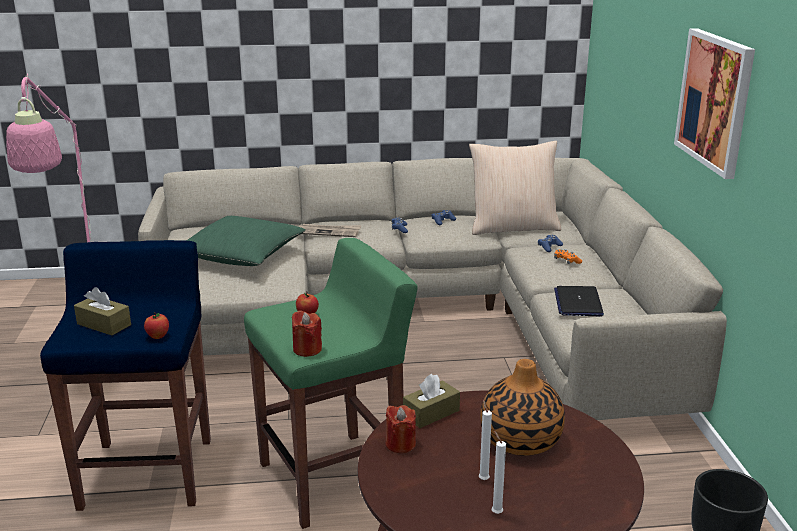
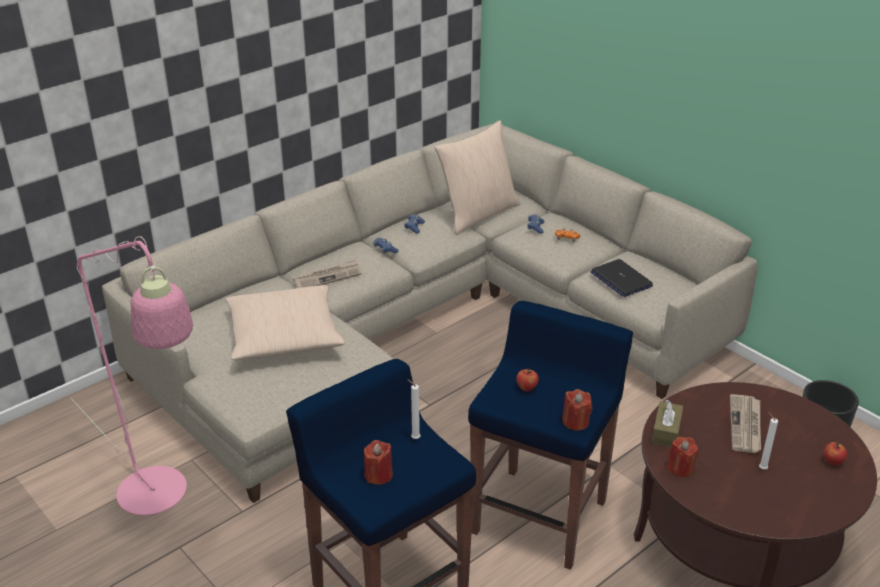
camera: 35 degrees left, 10 degrees up
brown tissue box [74,287,131,335] -> red candle [364,440,393,484]
apple [144,312,169,339] -> apple moved to [824,442,847,465]
green pillow [186,216,306,266] -> beige pillow [225,285,345,360]
green stool [244,238,418,529] -> blue stool [468,301,633,570]
vase [480,359,565,456] -> newspaper [730,394,761,453]
white candle [492,431,506,514] -> white candle moved to [407,379,421,439]
picture [674,28,755,179] -> none

